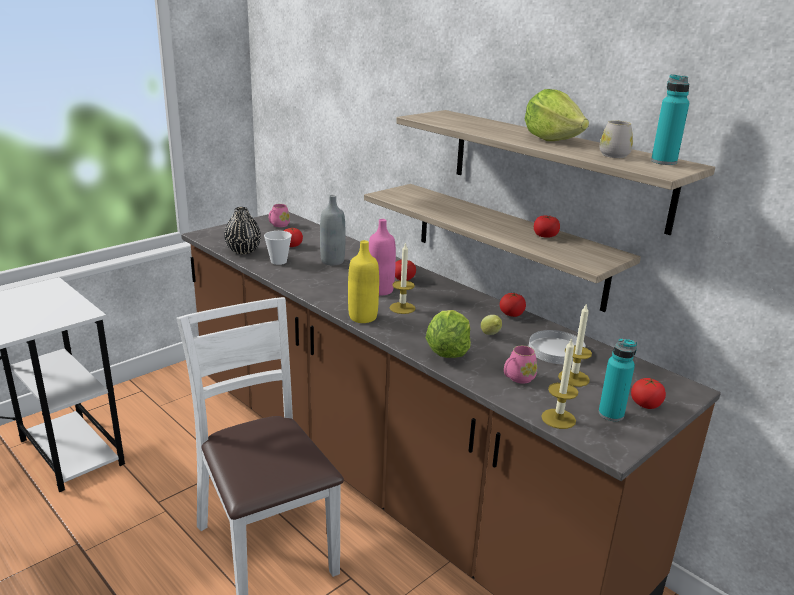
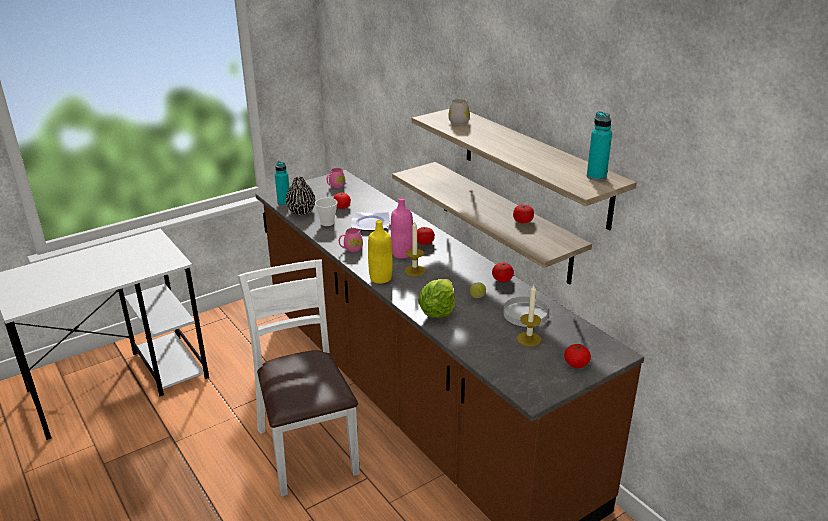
camera: 10 degrees right, 5 degrees up
grey bottle [320,195,345,265] -> plate [351,212,390,231]
pink mug [504,346,537,384] -> pink mug moved to [339,228,363,252]
lettuce [525,89,589,141] -> none
candle [541,338,578,429] -> none
turquoise bottle [598,338,637,421] -> turquoise bottle moved to [275,161,289,206]
white mug [600,120,633,158] -> white mug moved to [448,99,470,125]

